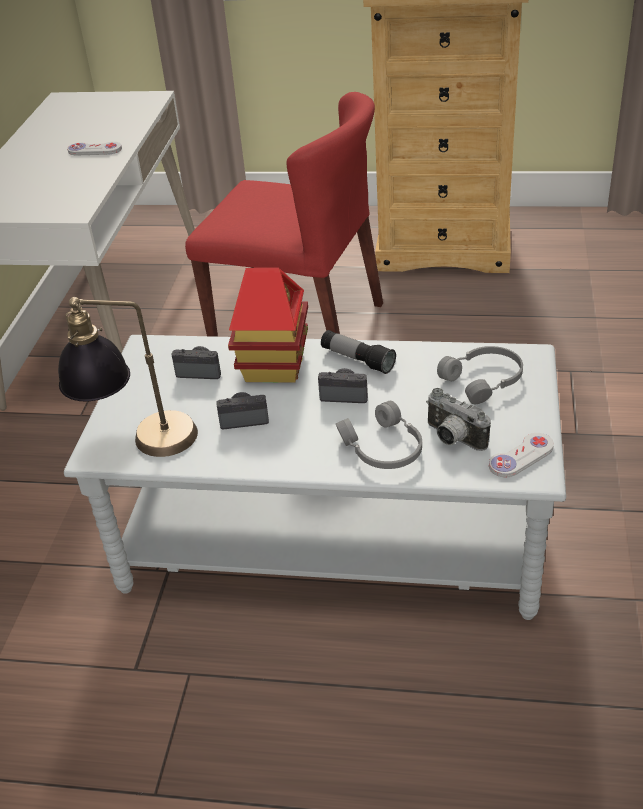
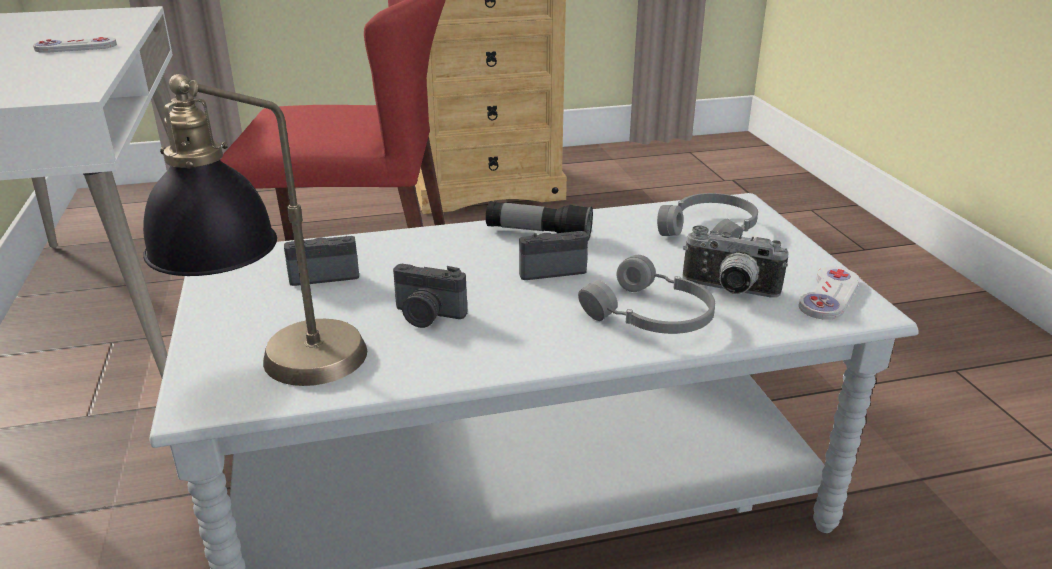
camera: 25 degrees left, 10 degrees down
camera [216,392,269,429] -> camera turned 135 degrees counterclockwise [393,264,467,328]
toy house [228,268,308,383] -> none

